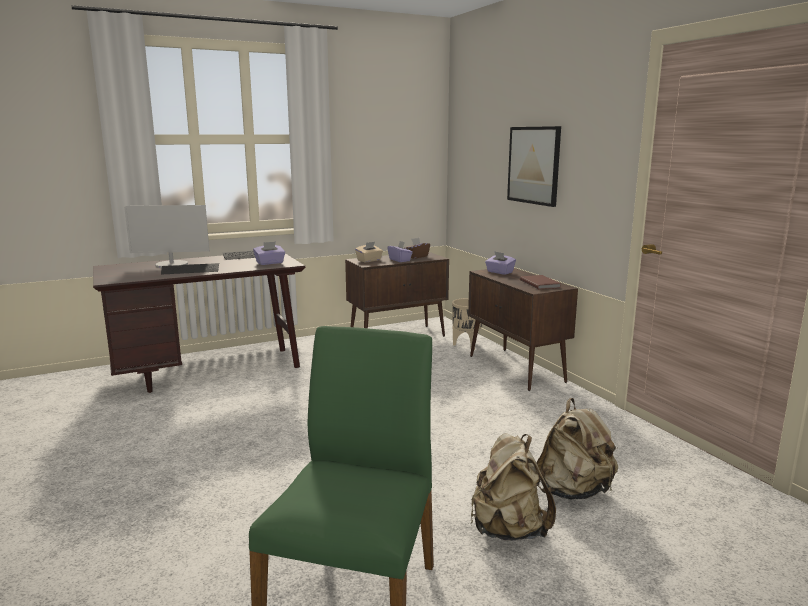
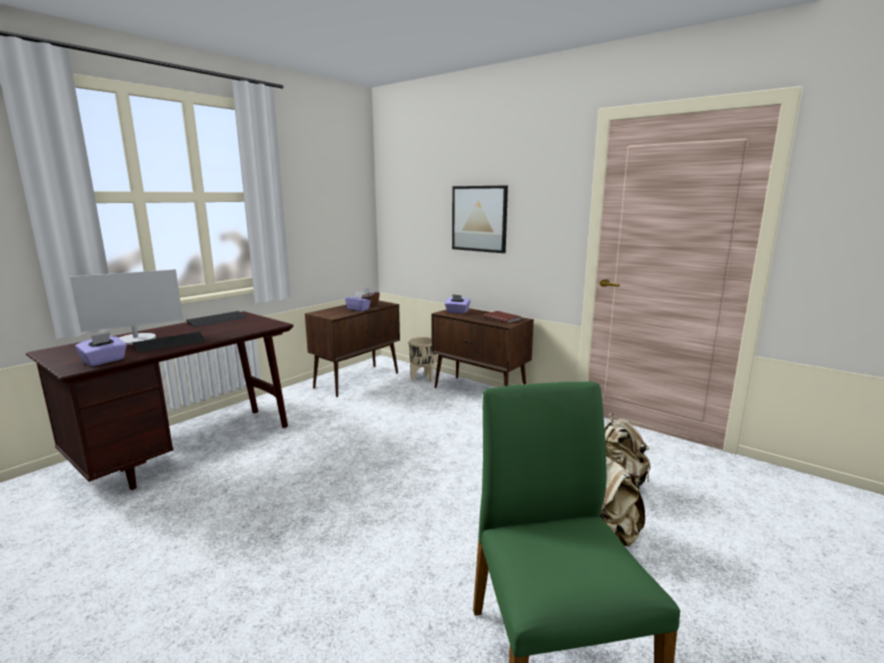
camera: 25 degrees left, 0 degrees up
purple tissue box [253,242,285,265] -> purple tissue box moved to [75,333,127,366]
beige tissue box [355,242,383,262] -> none

